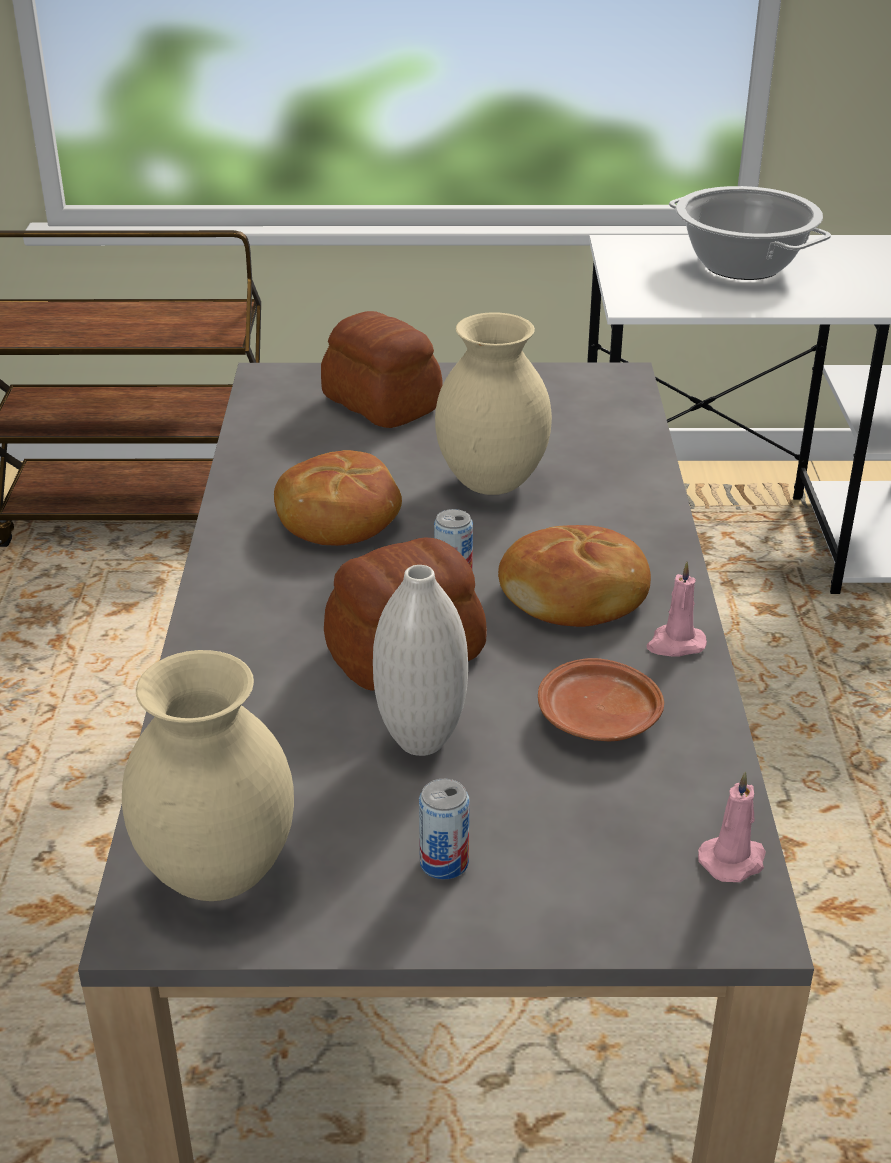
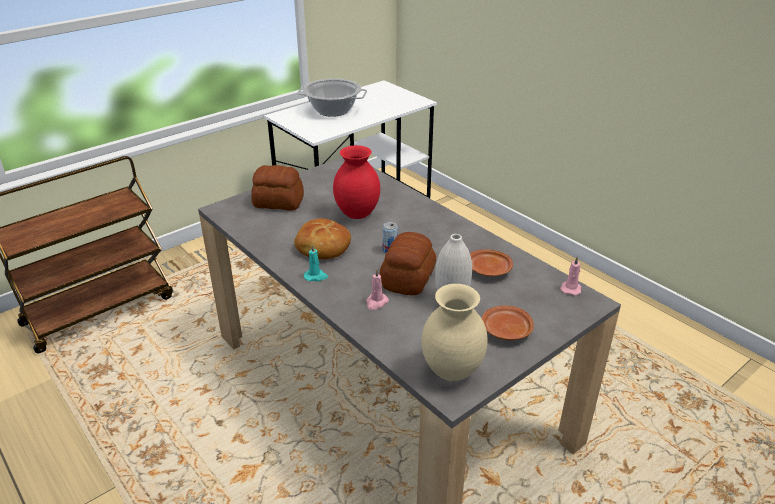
camera: 40 degrees left, 0 degrees up
can [419,779,470,879] -> brown plate [481,305,534,340]
beige vase [435,312,552,495] -> red vase [333,145,380,219]
bread [498,525,651,627] -> none
pink candle [646,561,707,657] -> pink candle moved to [366,269,389,310]
none -> turquoise candle [304,244,328,281]

